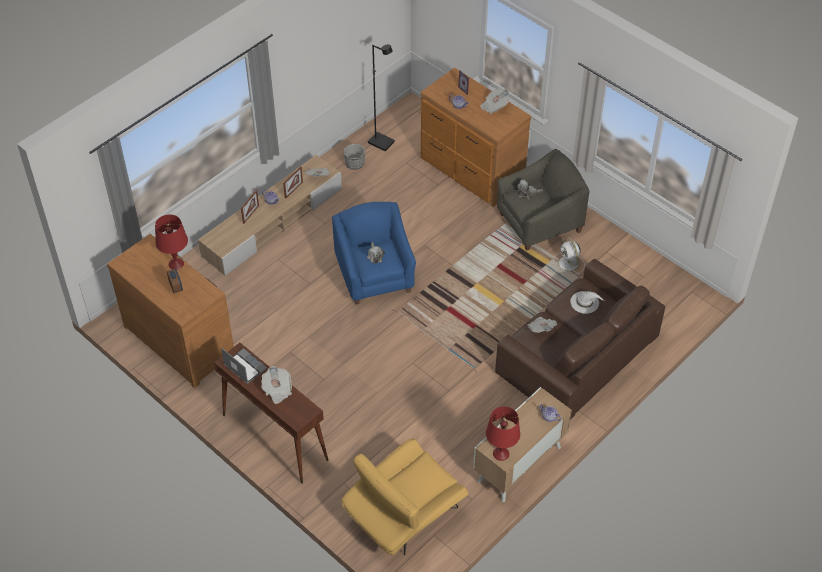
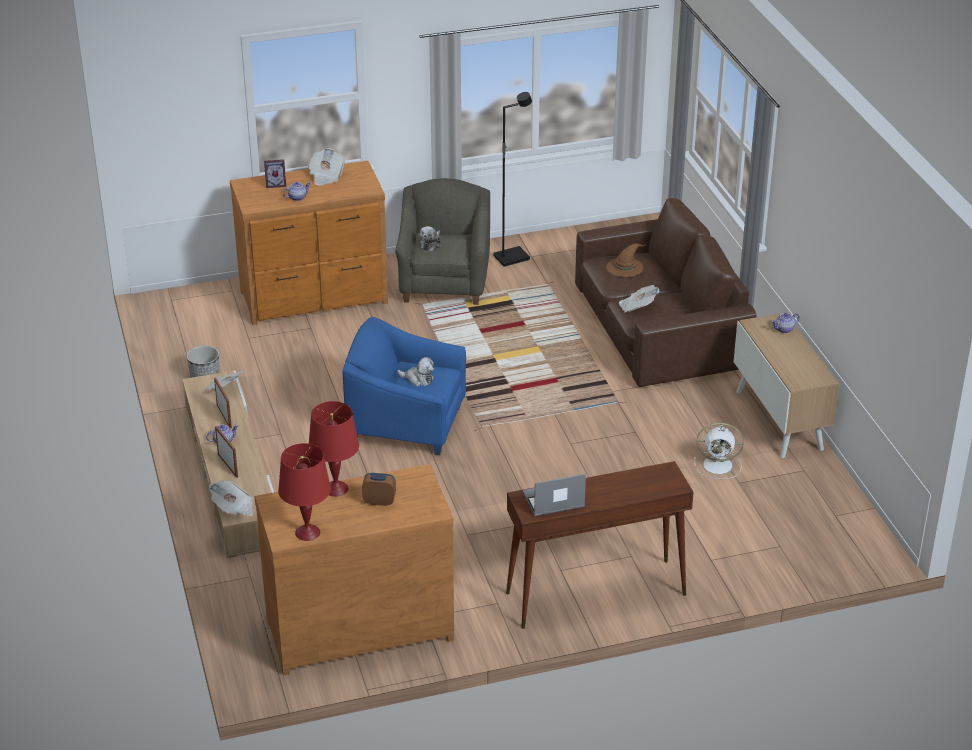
camera: 60 degrees left, 15 degrees down
newspaper [261,366,292,404] -> newspaper moved to [209,480,253,516]
yellow armchair [342,439,469,555] -> none
black floor lamp [368,44,395,151] -> black floor lamp moved to [493,92,532,267]
red table lamp [486,406,520,461] -> red table lamp moved to [278,443,331,541]
white fan [553,236,585,275] -> white fan moved to [694,423,743,479]
white hat [570,291,606,314] -> brown hat [606,244,646,277]

